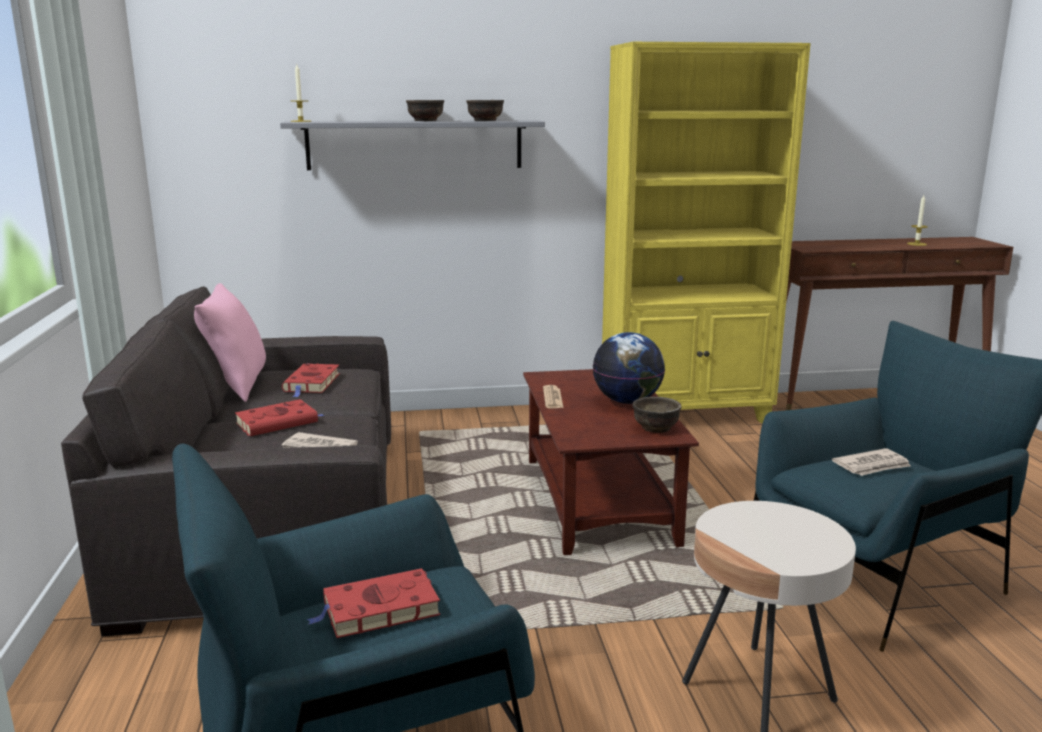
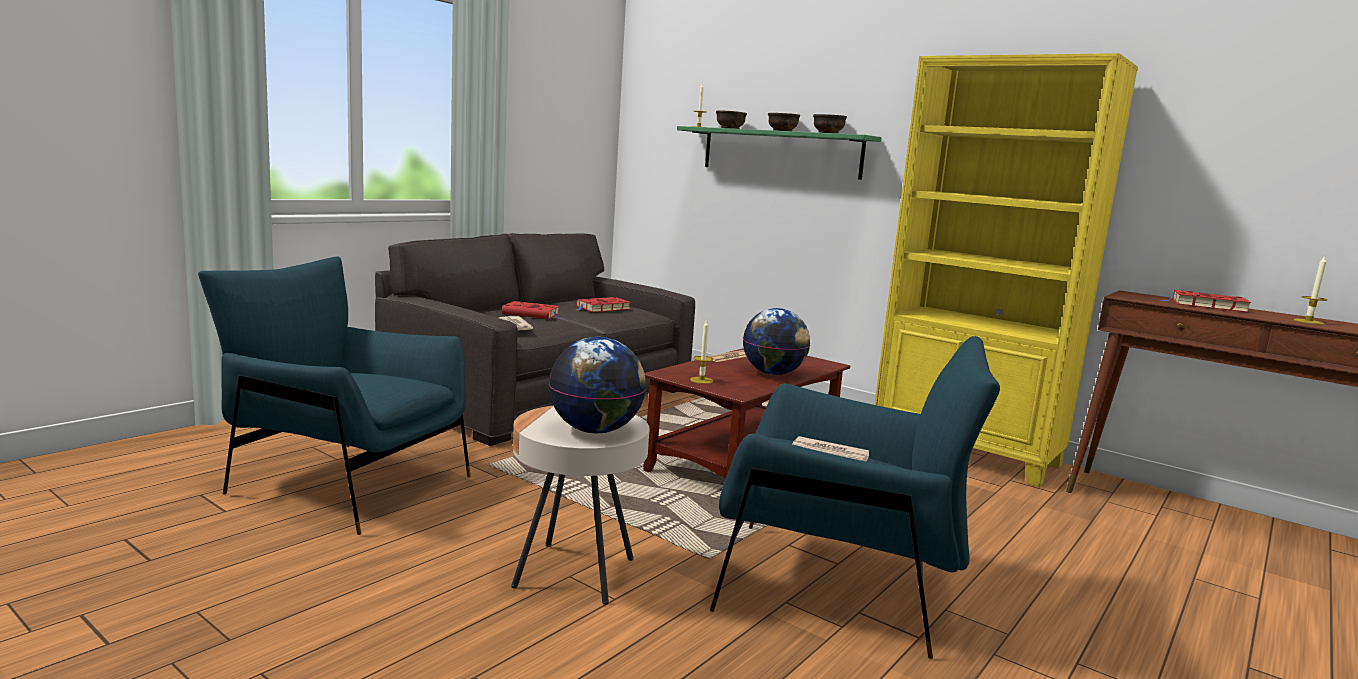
camera: 45 degrees right, 5 degrees down
pink pillow [194,283,266,402] -> none
grey shelf [280,120,545,170] -> green shelf [677,126,882,180]
red book [307,568,440,638] -> red book moved to [1161,290,1251,313]
brown bowl [633,397,682,433] -> brown bowl moved to [716,110,747,129]
none -> globe [549,337,646,433]
none -> candle [690,319,713,384]

